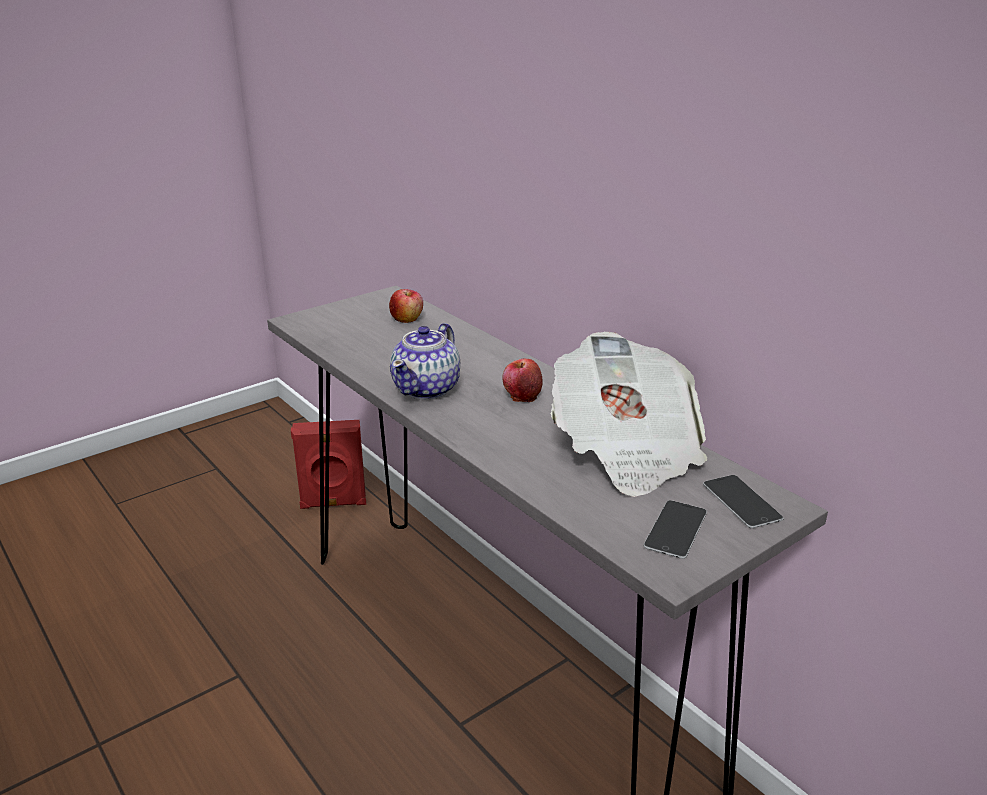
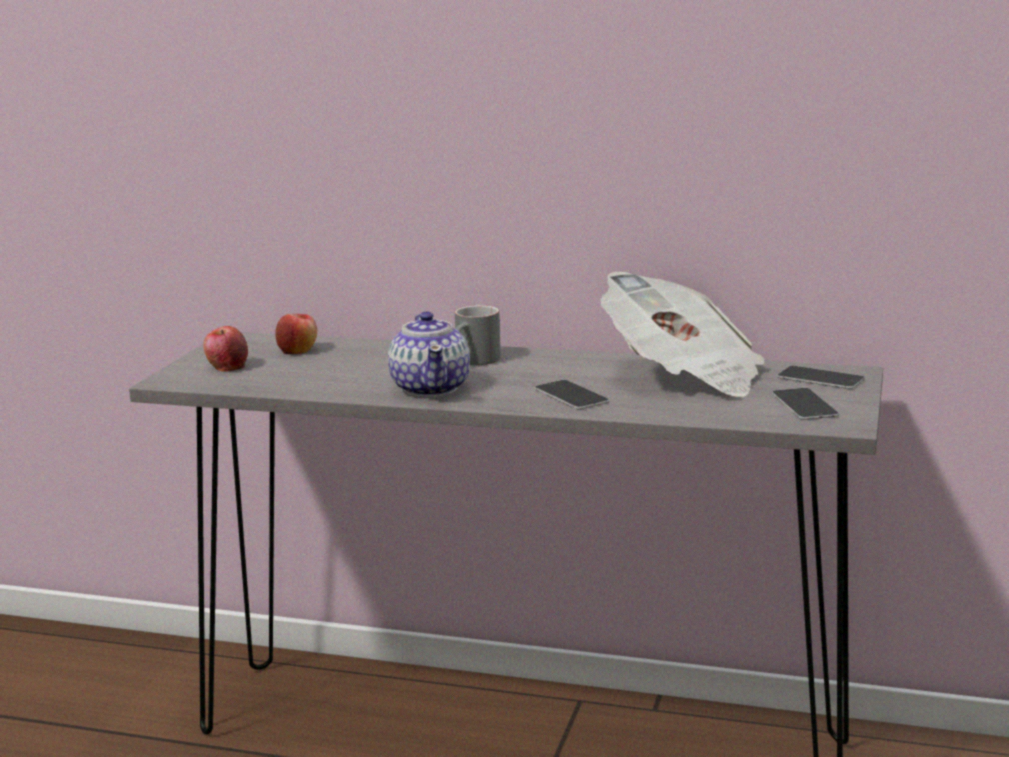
camera: 35 degrees left, 10 degrees down
red speaker [291,420,366,509] -> none
apple [503,359,543,402] -> apple moved to [203,326,248,372]
none -> grey mug [455,305,501,365]
none -> phone [534,380,610,409]

